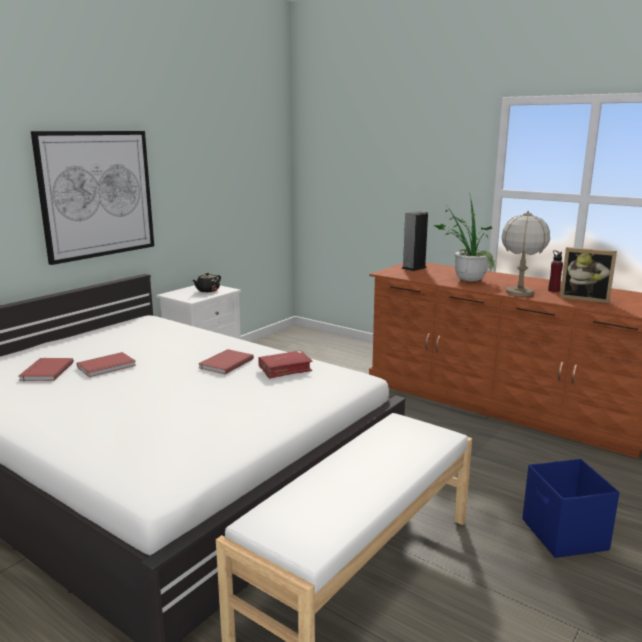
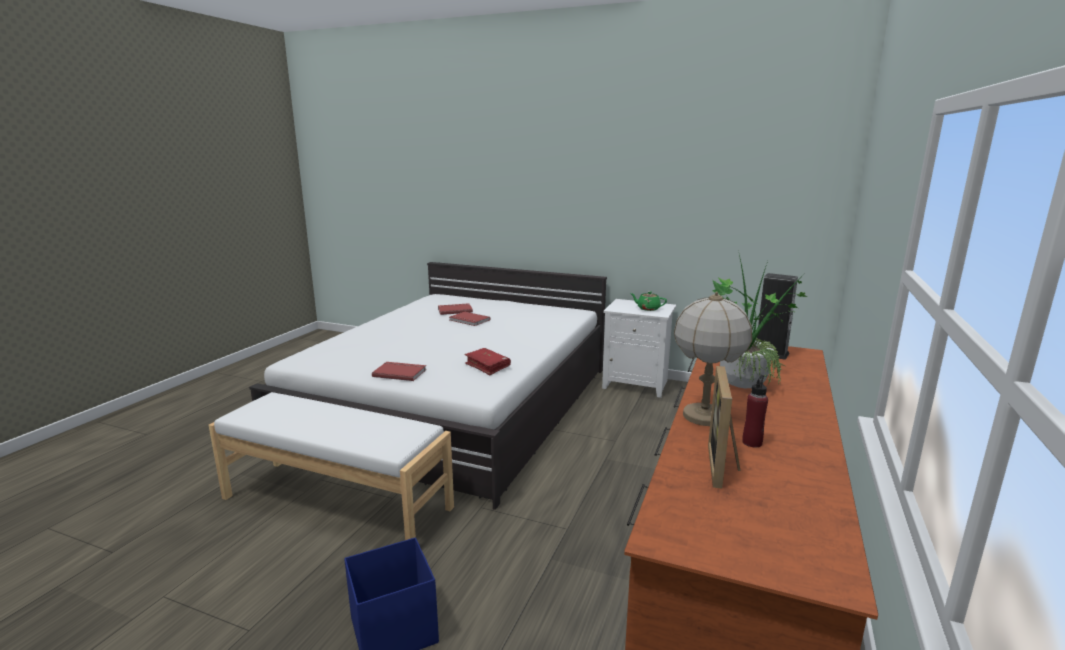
camera: 75 degrees right, 0 degrees up
picture [31,131,154,265] -> none
black teapot [192,272,221,292] -> green teapot [630,291,667,311]
red book [198,349,254,374] -> red book moved to [372,362,426,381]

